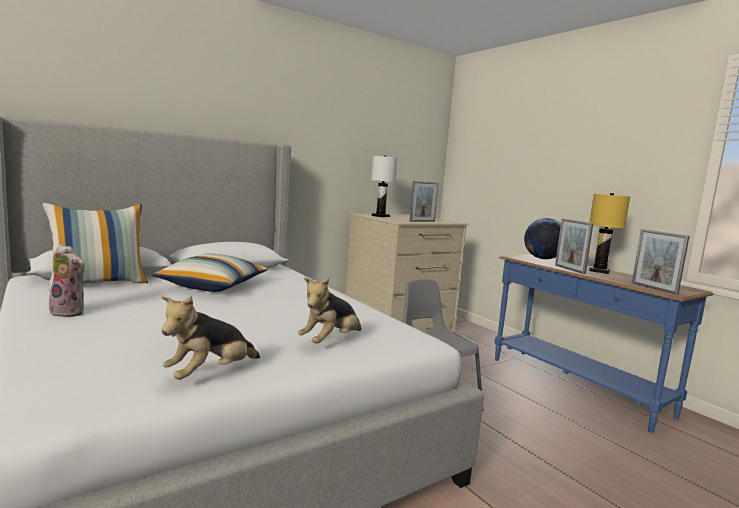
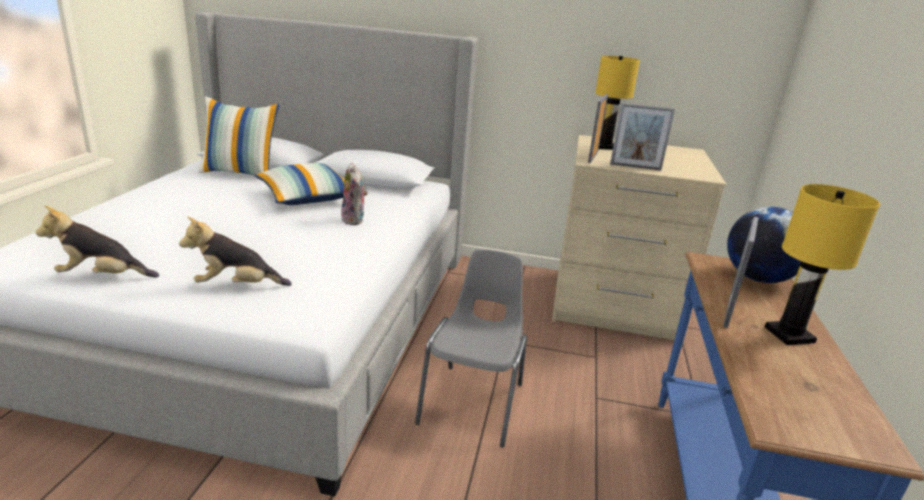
camera: 45 degrees right, 15 degrees up
plush toy [46,244,85,317] -> plush toy moved to [341,163,368,225]
white table lamp [371,155,398,217] -> yellow table lamp [595,56,640,150]
picture frame [632,229,690,295] -> picture frame moved to [588,94,608,163]

